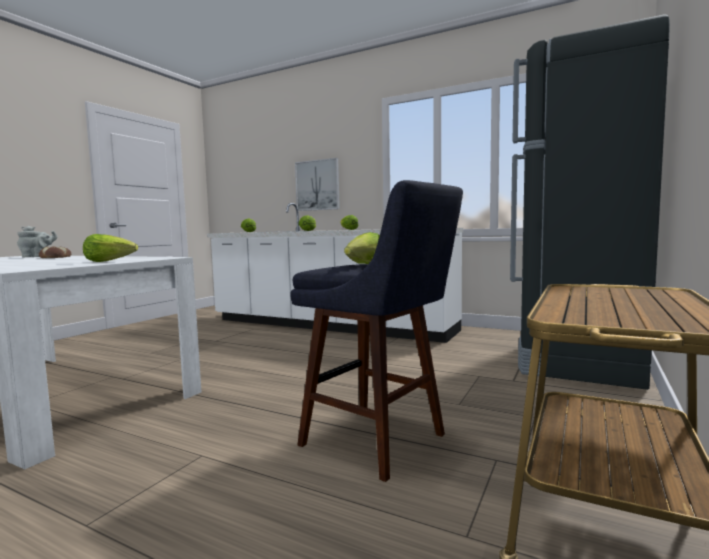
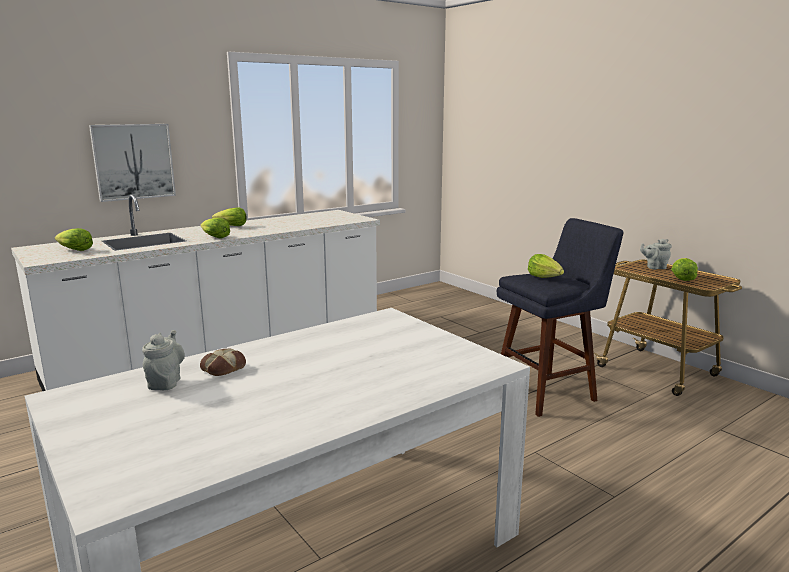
camera: 65 degrees left, 10 degrees up
lettuce [83,234,138,262] -> lettuce moved to [671,258,698,281]
black fridge [510,14,670,390] -> none
none -> grey teapot [640,239,672,269]

